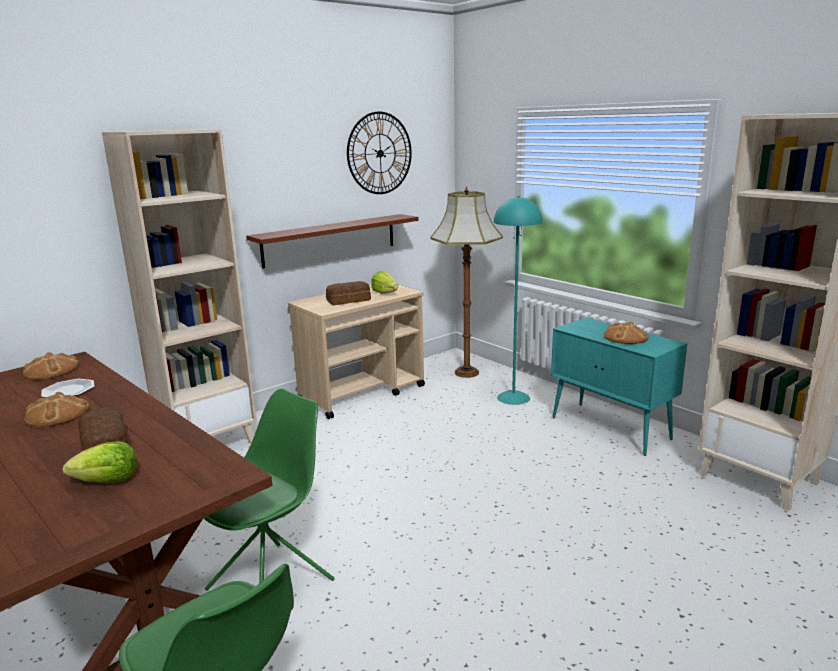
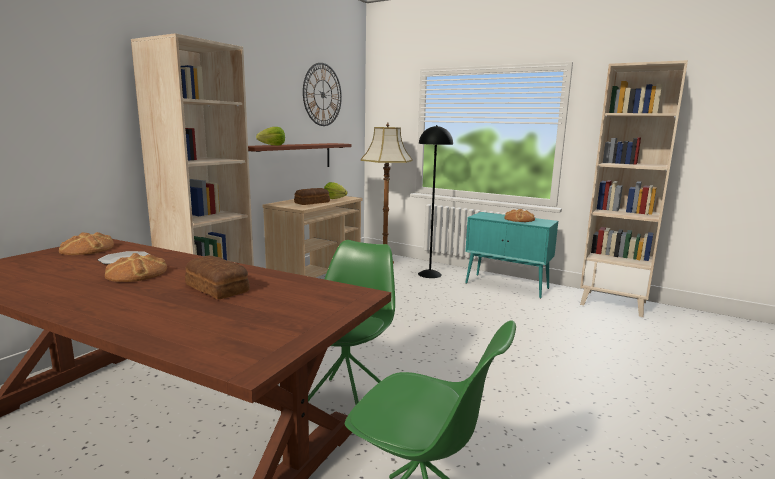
camera: 20 degrees left, 5 degrees down
lettuce [63,441,137,483] -> lettuce moved to [256,127,285,145]
turquoise floor lamp [494,196,542,405] -> black floor lamp [418,125,453,278]

